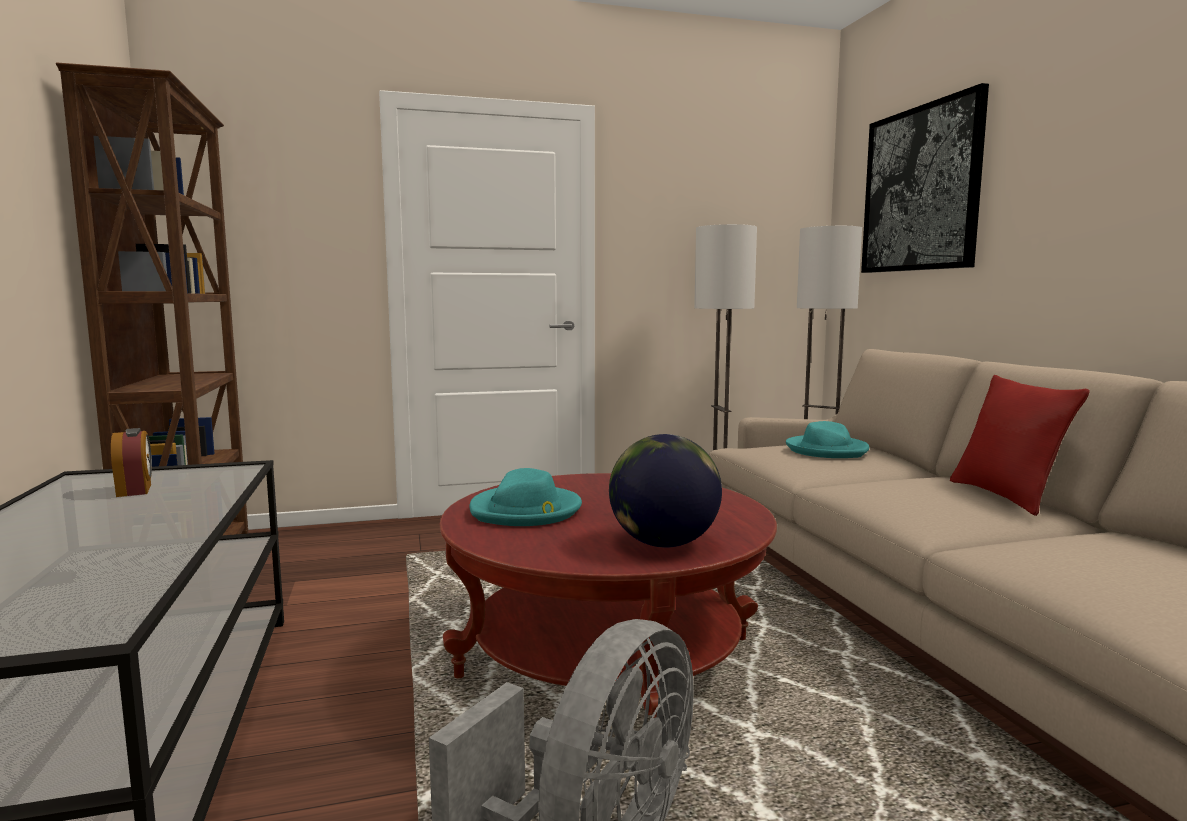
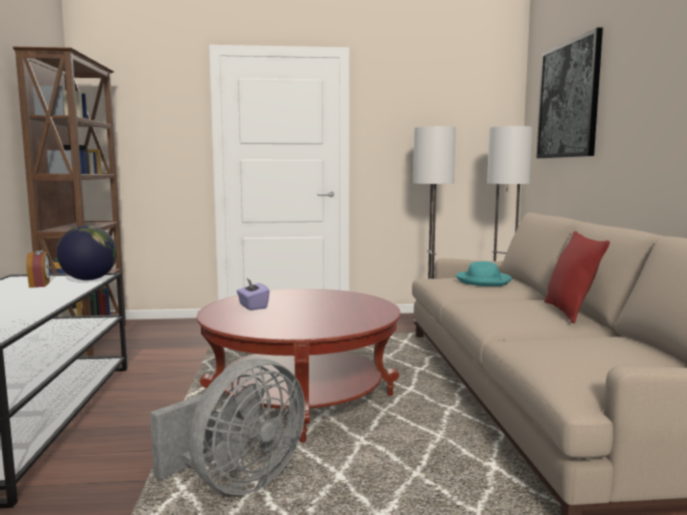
camera: 10 degrees right, 0 degrees up
turquoise hat [469,468,582,526] -> purple tissue box [237,279,270,310]
globe [609,434,722,548] -> globe moved to [57,225,117,280]

